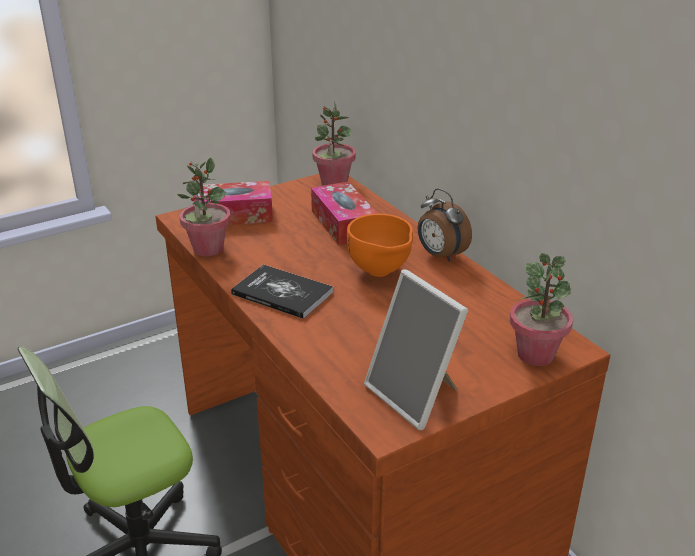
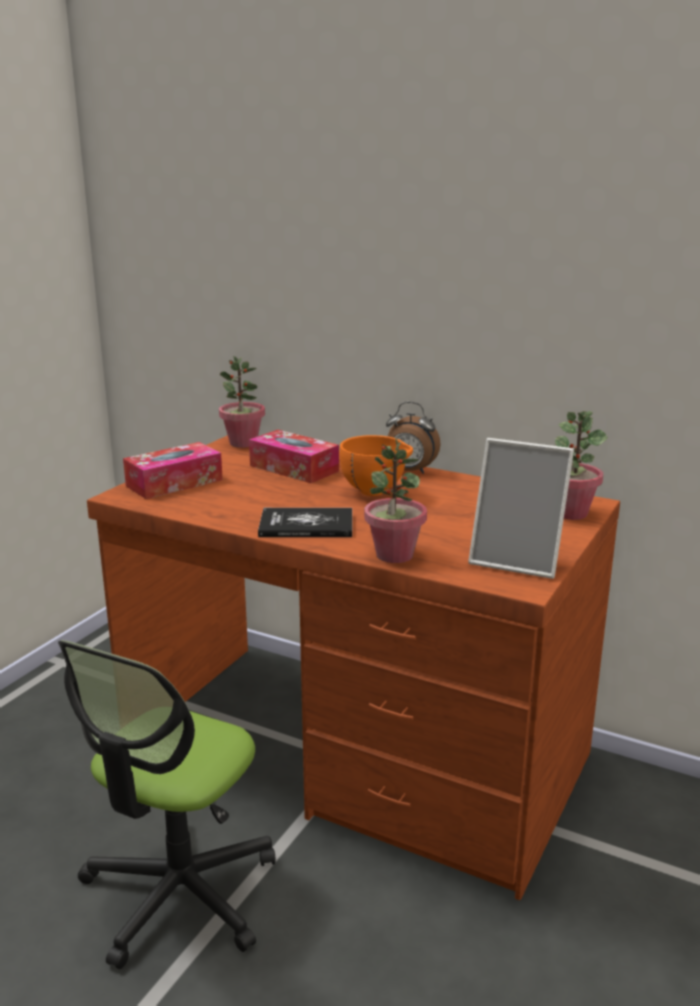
camera: 30 degrees left, 10 degrees down
potted plant [177,157,231,256] -> potted plant moved to [364,438,427,563]

